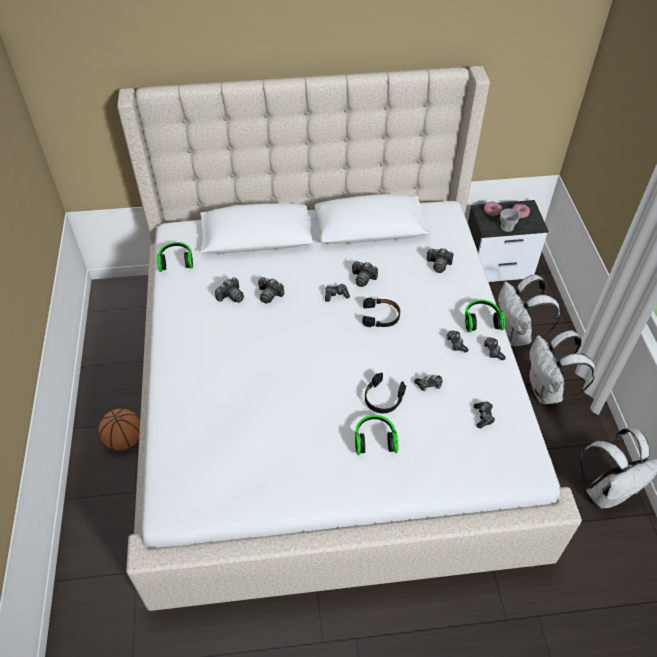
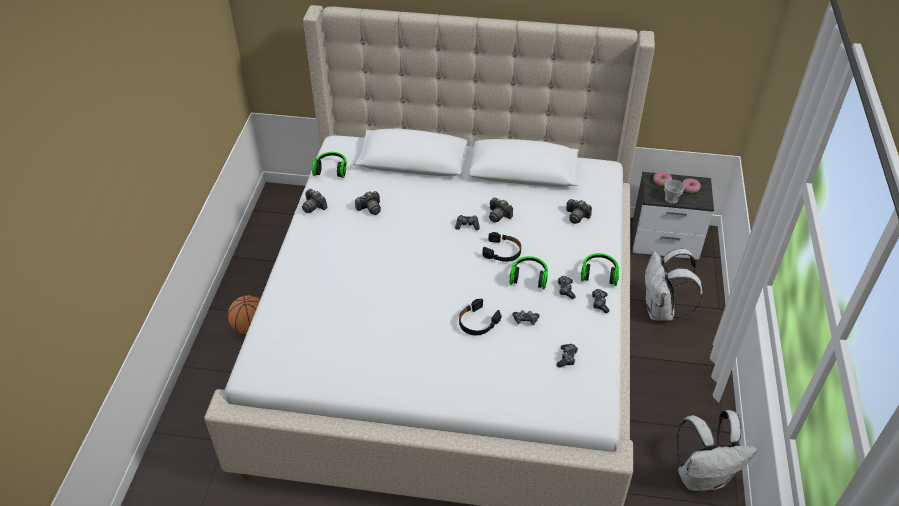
camera: 15 degrees right, 5 degrees down
camera [258,277,285,304] -> camera moved to [302,189,328,213]
headphones [355,415,398,455] -> headphones moved to [510,256,548,289]
white backpack [530,330,595,404] -> none

